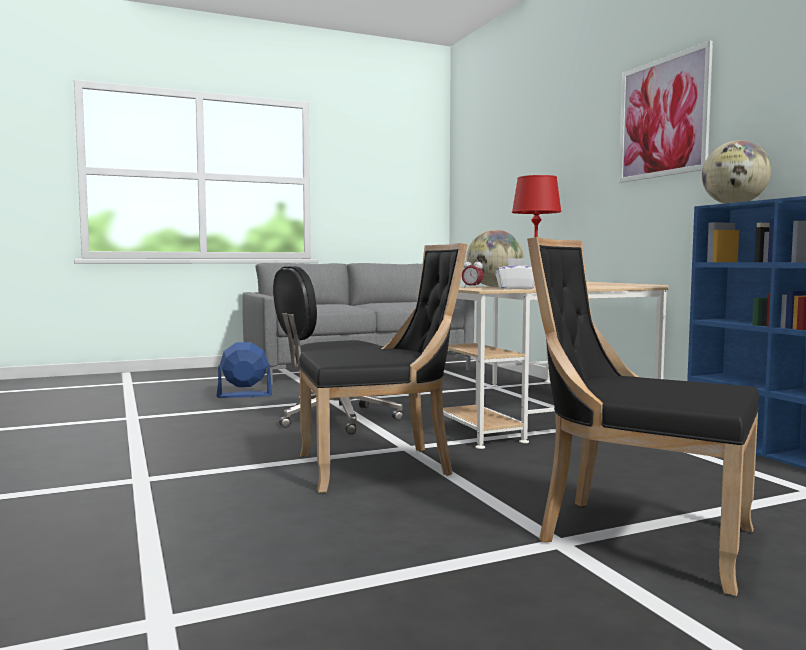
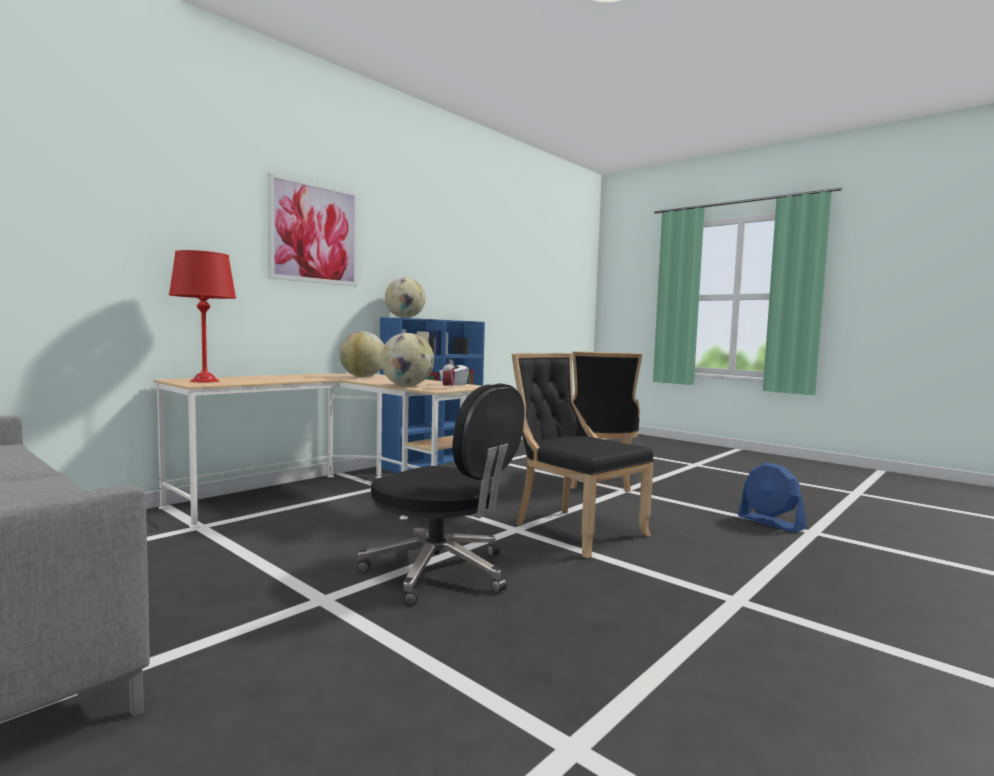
camera: 115 degrees left, 0 degrees up
blue fan [216,342,272,398] -> blue fan moved to [738,463,807,533]
none -> globe [339,331,384,377]

